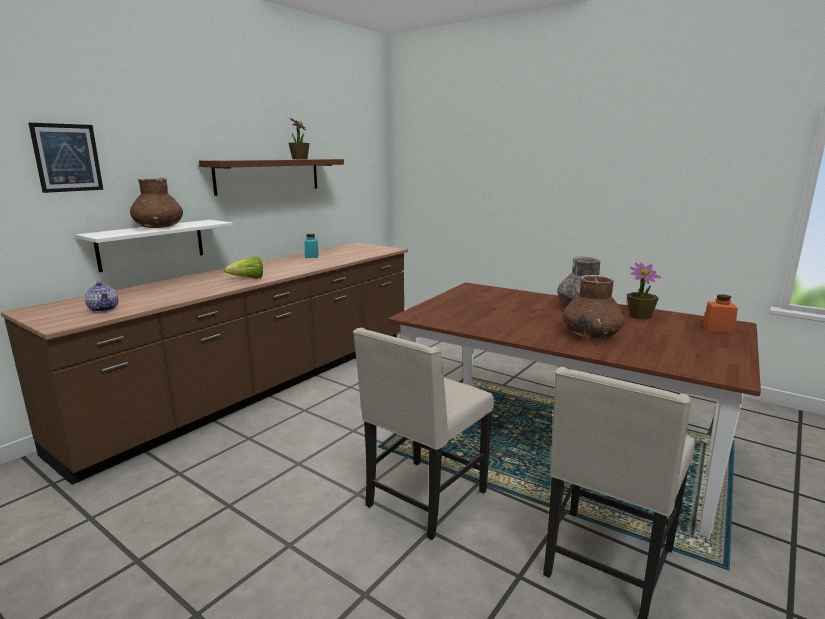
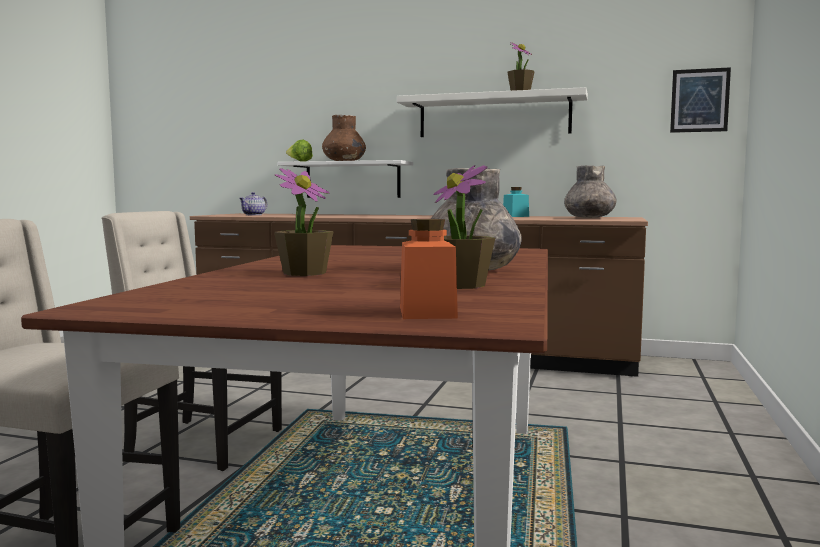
camera: 70 degrees right, 10 degrees down
picture [28,123,103,193] -> picture moved to [670,67,731,133]
brown shelf [199,159,344,196] -> white shelf [397,87,588,137]
lettuce [224,256,263,279] -> lettuce moved to [286,140,313,161]
brown vase [563,275,625,339] -> potted plant [274,168,334,276]
none -> grey vase [564,166,617,218]

